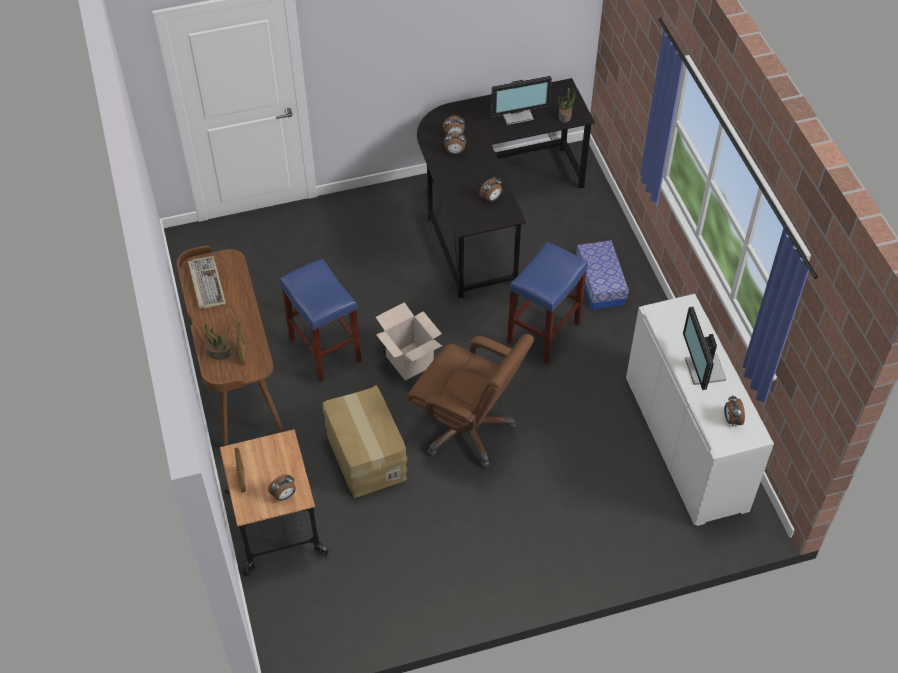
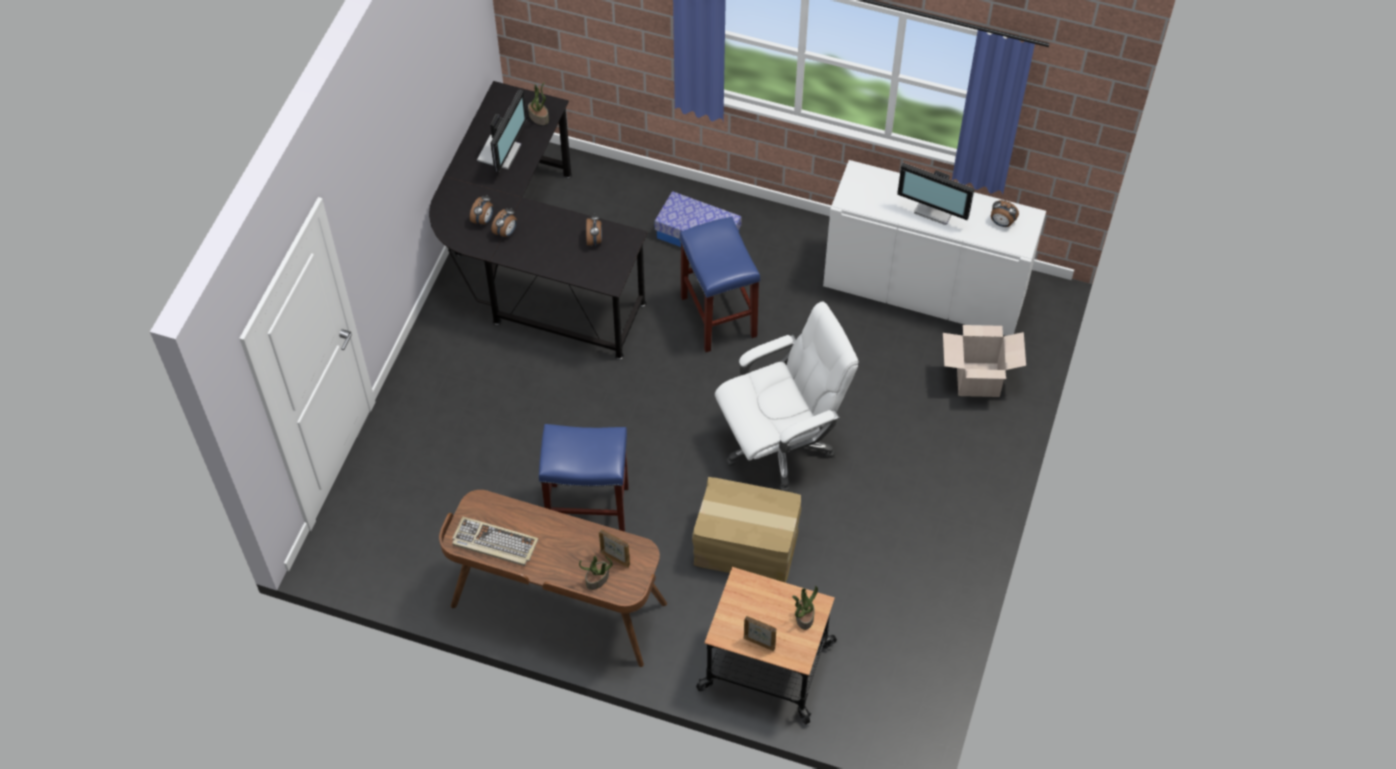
camera: 55 degrees left, 5 degrees up
alarm clock [268,474,296,501] -> potted plant [792,585,818,630]
cardboard box [376,302,442,381] -> cardboard box moved to [943,325,1026,397]
brown office chair [407,334,534,467] -> white office chair [715,301,859,492]

